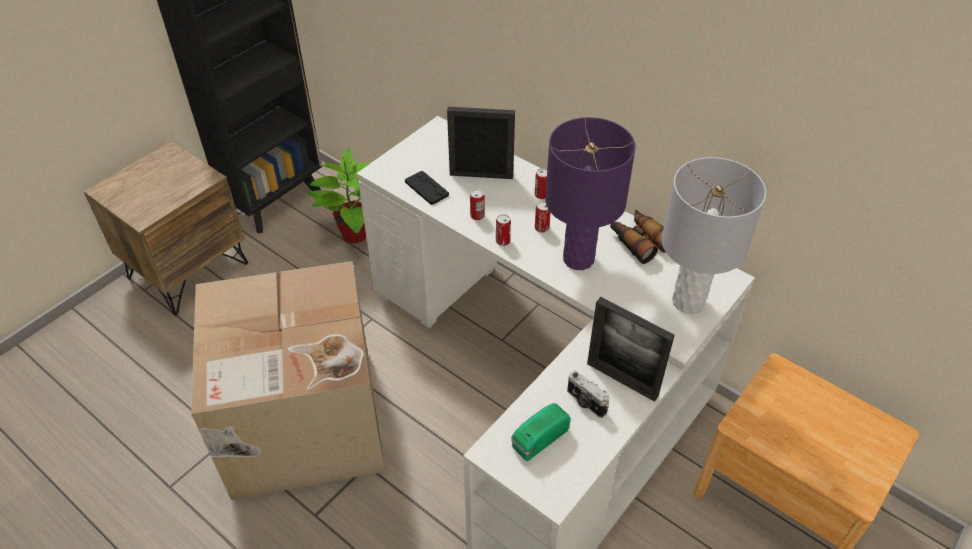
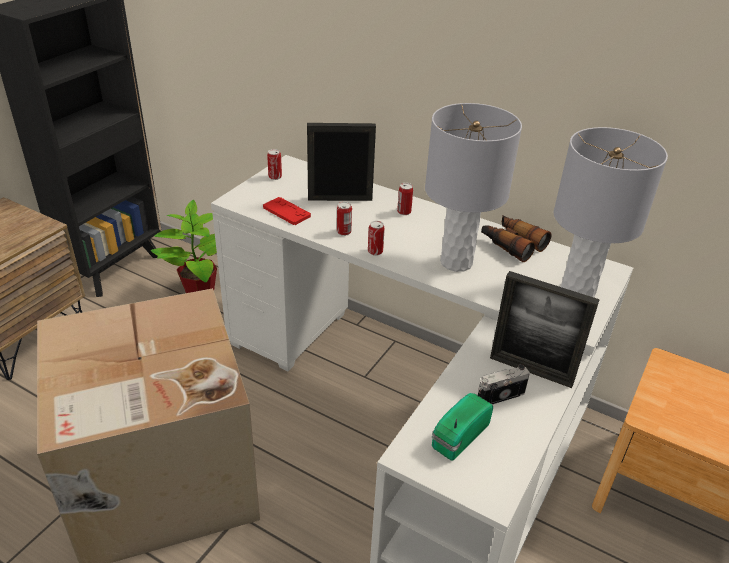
camera: 10 degrees left, 10 degrees down
black game controller [405,171,449,205] -> red game controller [263,197,311,225]
can [535,201,551,233] -> can moved to [267,149,282,180]
purple table lamp [545,117,636,270] -> grey table lamp [425,103,522,272]
camera [567,371,609,418] -> camera turned 120 degrees clockwise [478,364,530,404]

